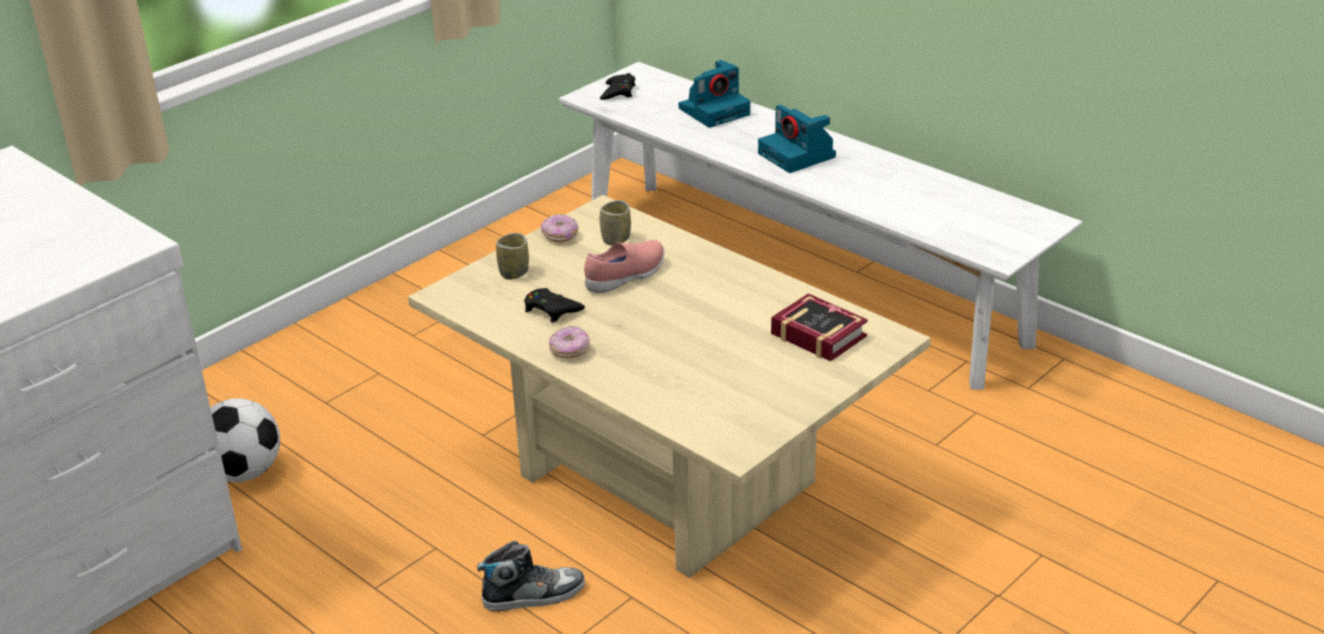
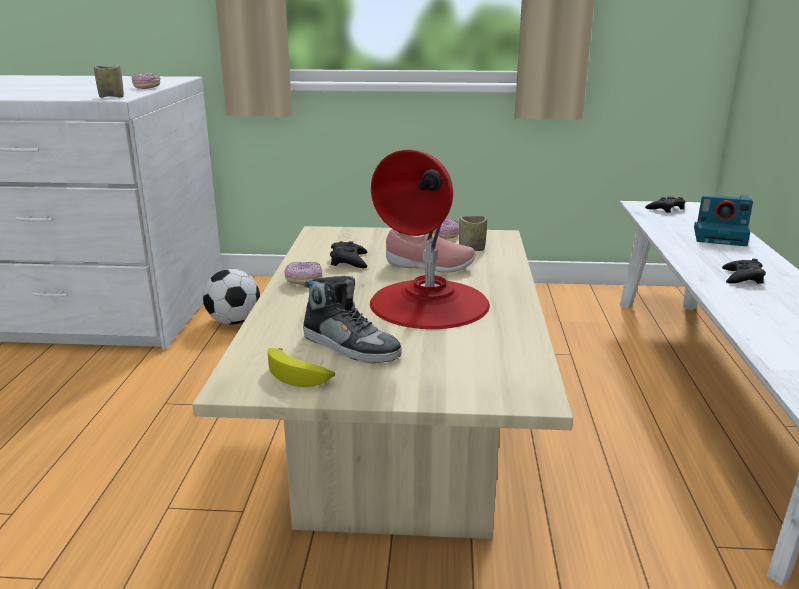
camera: 50 degrees right, 10 degrees down
shoe [477,541,585,612] -> shoe moved to [303,276,402,363]
cup [496,233,529,280] -> cup moved to [94,65,124,98]
camera [758,105,836,173] -> black game controller [722,259,766,284]
book [771,293,868,361] -> none
none -> donut [132,73,161,89]
none -> banana [268,348,335,387]
none -> red table lamp [370,150,490,329]

